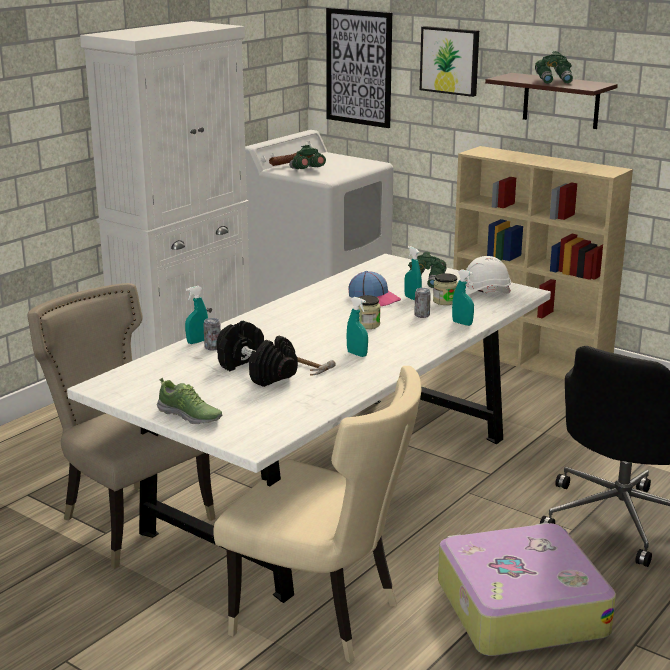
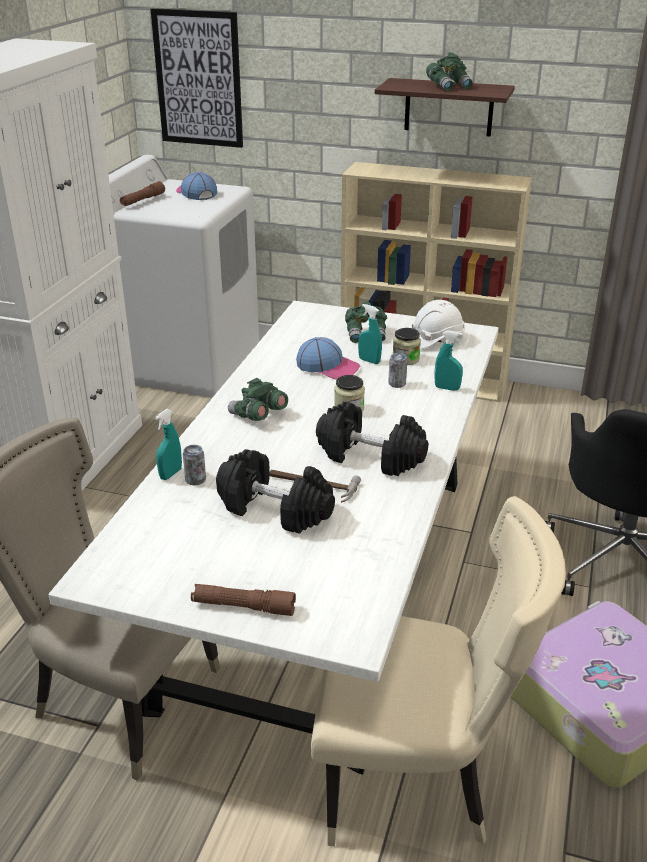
camera: 20 degrees left, 10 degrees up
shoe [157,378,222,424] -> brown flashlight [191,584,296,616]
green binoculars [289,145,326,169] -> green binoculars moved to [228,378,288,421]
turquoise spray bottle [347,297,368,357] -> black dumbbell [316,401,428,476]
picture [420,26,479,97] -> none
none -> cap [176,172,217,200]

